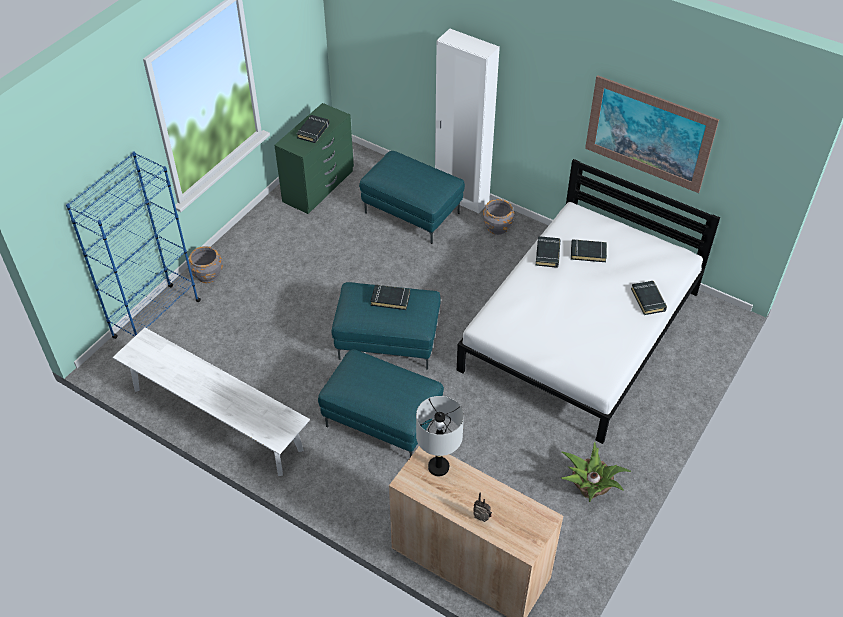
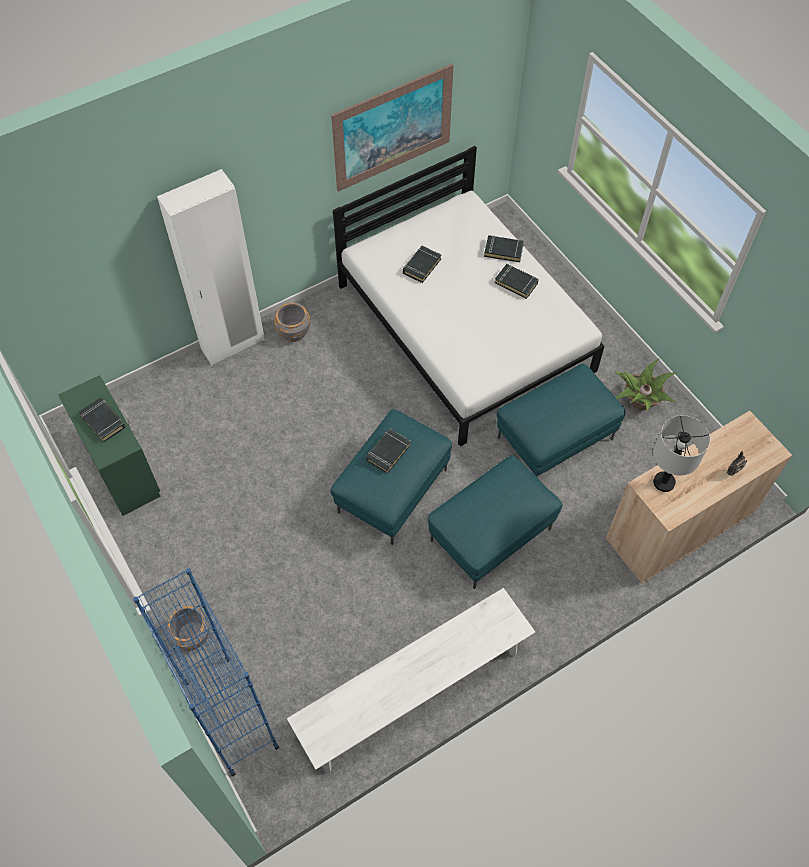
camera: 65 degrees left, 10 degrees up
turquoise ottoman [359,151,465,244] -> turquoise ottoman moved to [497,363,626,477]
black book [535,236,561,268] -> black book moved to [495,264,539,299]

